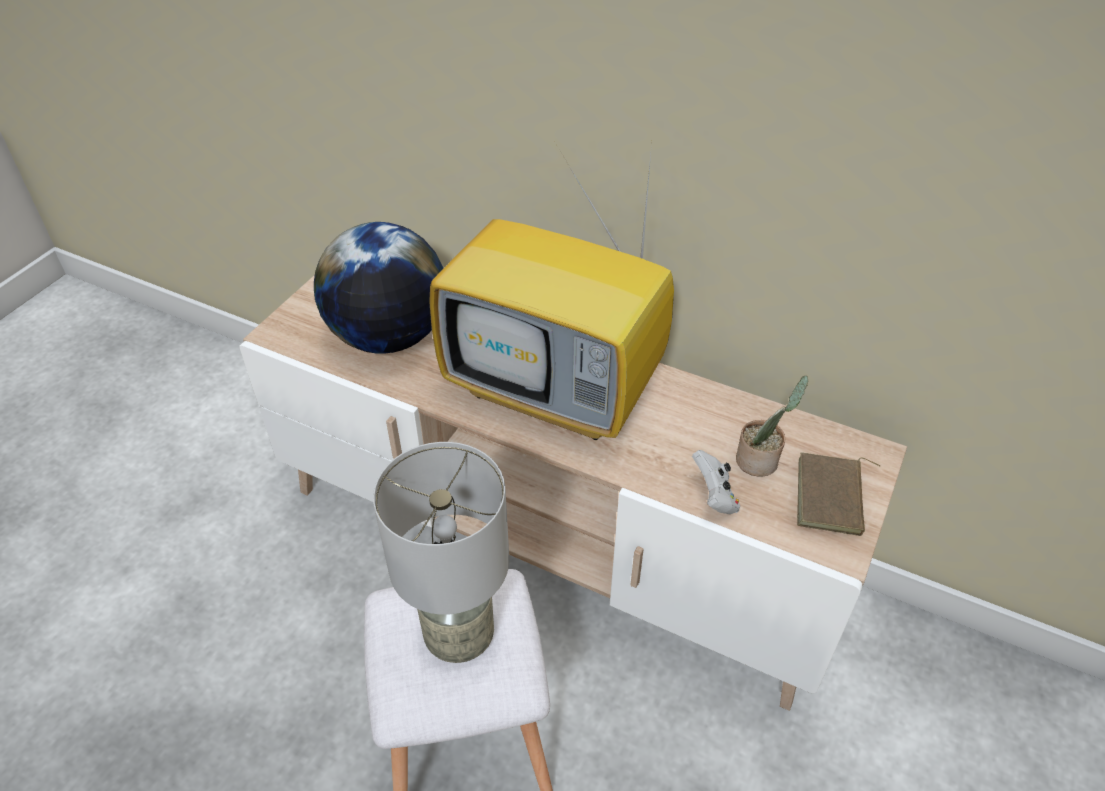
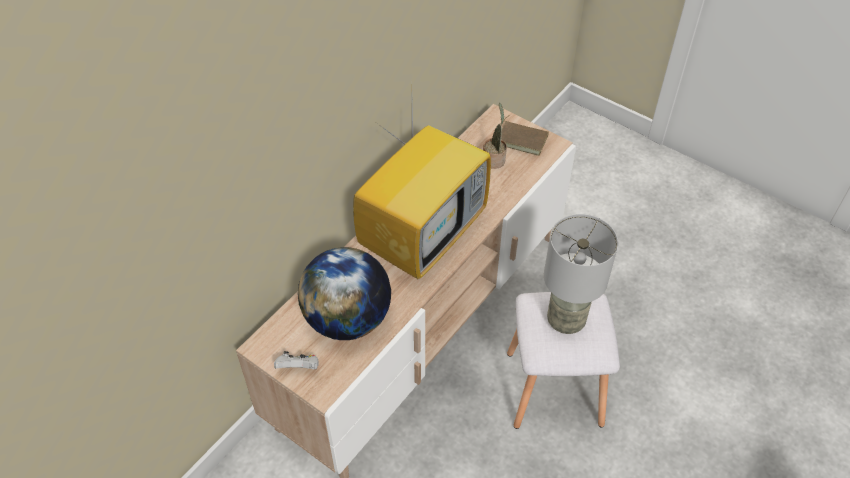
camera: 80 degrees left, 5 degrees up
white game controller [692,450,740,514] -> white game controller moved to [274,351,319,370]

